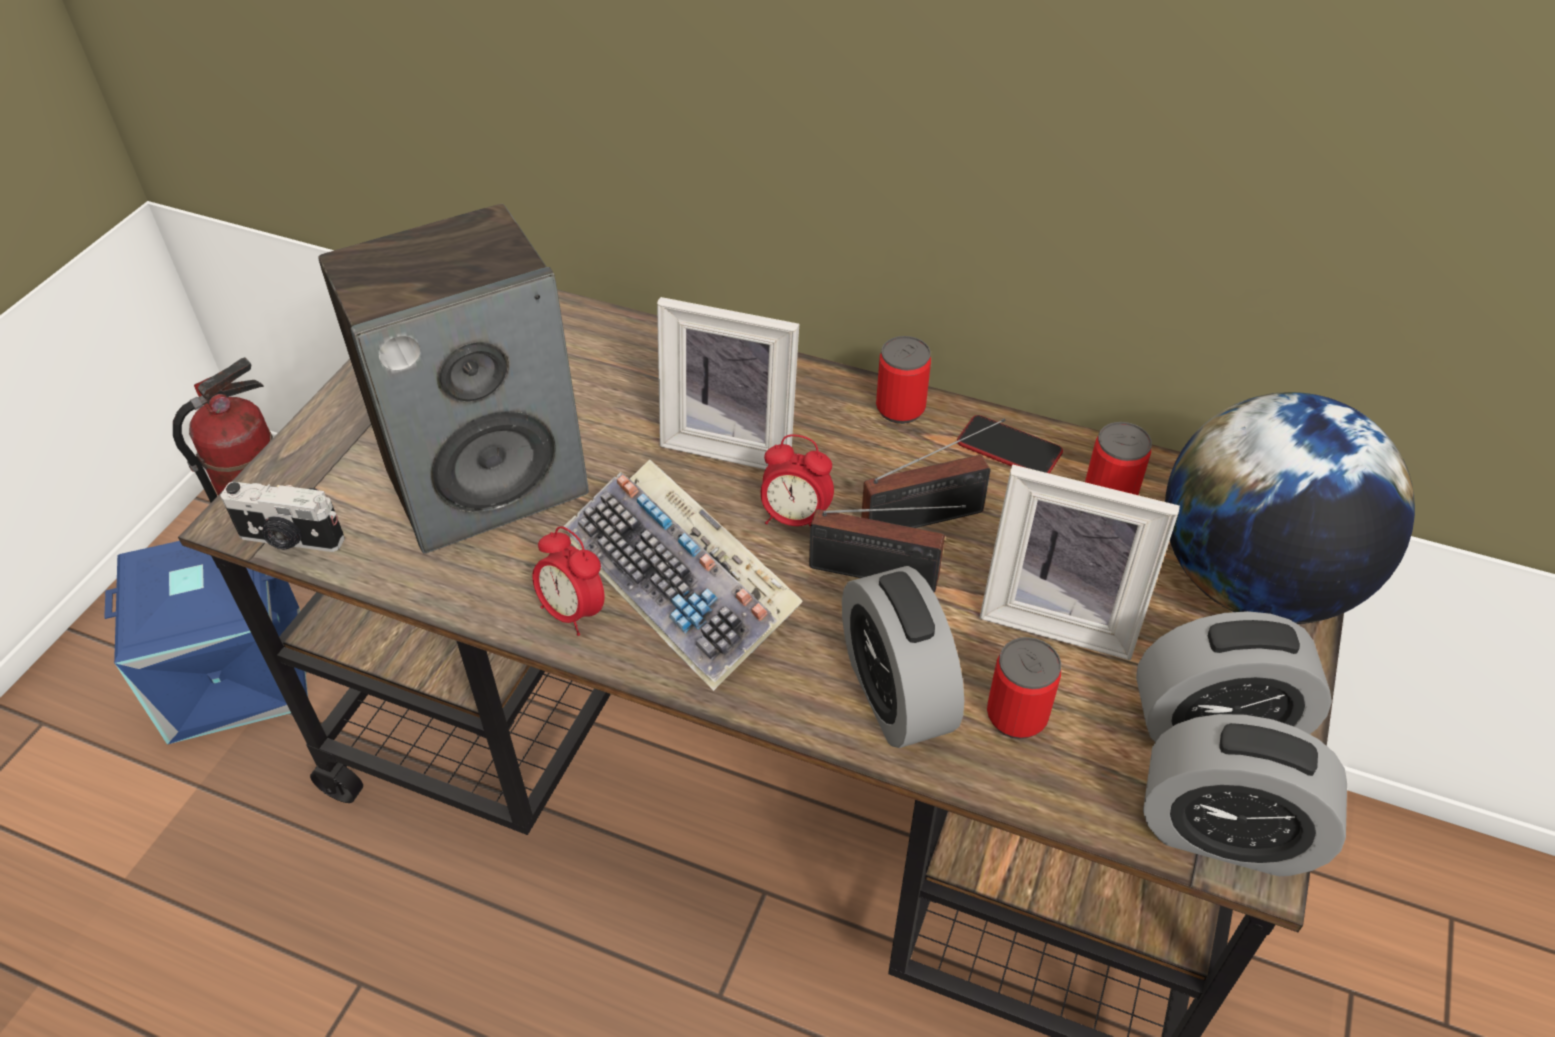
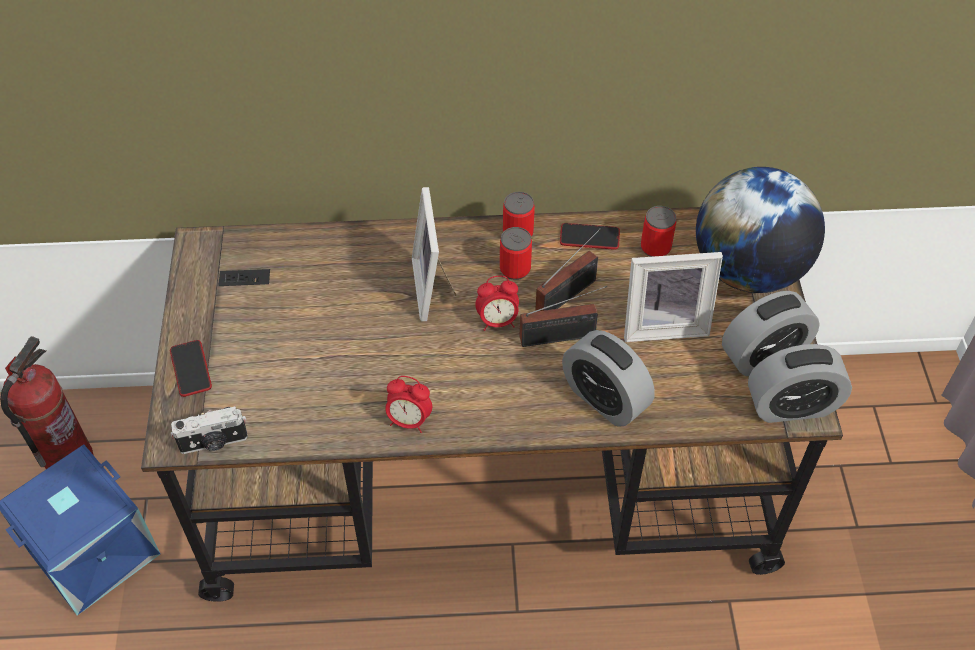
camera: 25 degrees left, 5 degrees up
speaker [318,204,589,554] -> none
keyboard [564,460,803,691] -> none
picture frame [657,297,799,470] -> picture frame turned 90 degrees clockwise [412,187,456,322]
can [987,637,1061,739] -> can moved to [500,227,532,280]
none -> phone [170,340,212,397]

